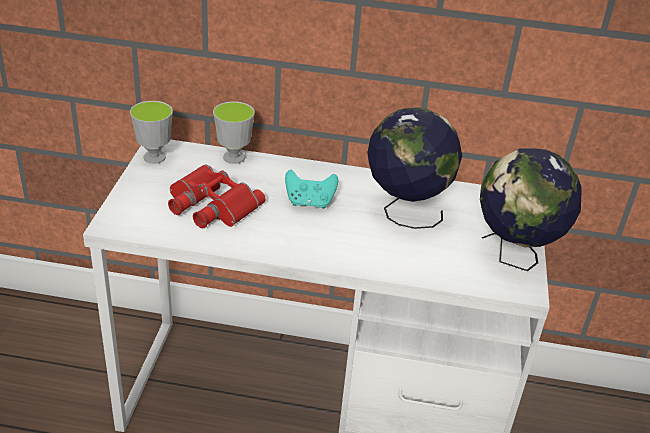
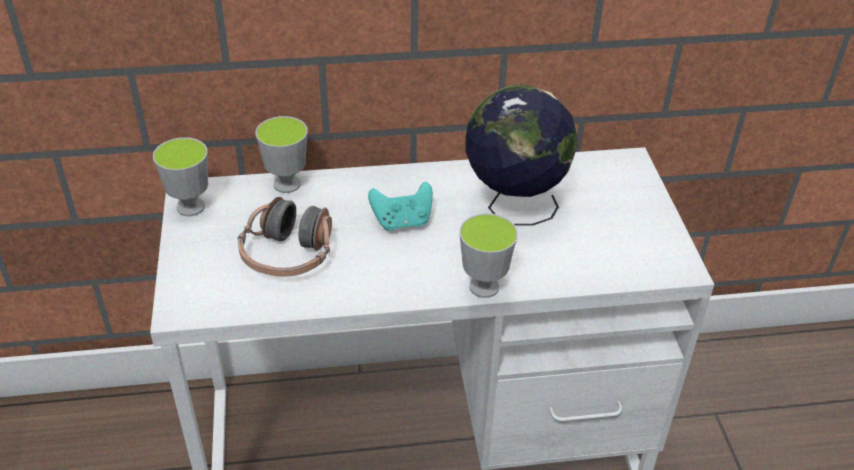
camera: 15 degrees left, 5 degrees up
red binoculars [168,164,266,228] -> headphones [238,197,332,277]
globe [480,148,582,271] -> none
none -> cup [459,213,518,298]

